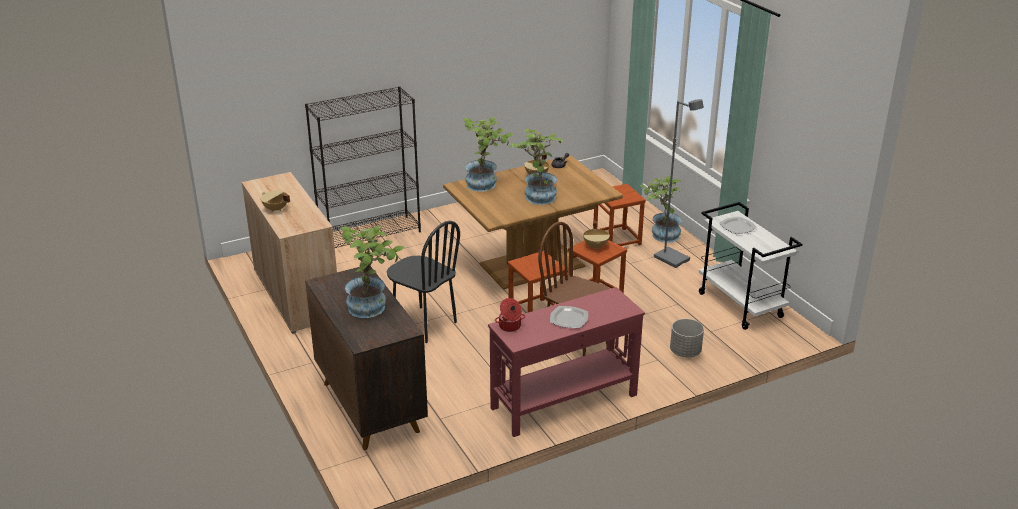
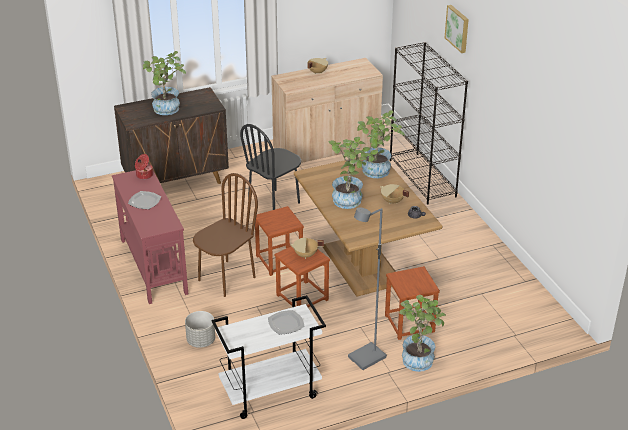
camera: 95 degrees right, 5 degrees up
none -> picture [445,5,469,53]

